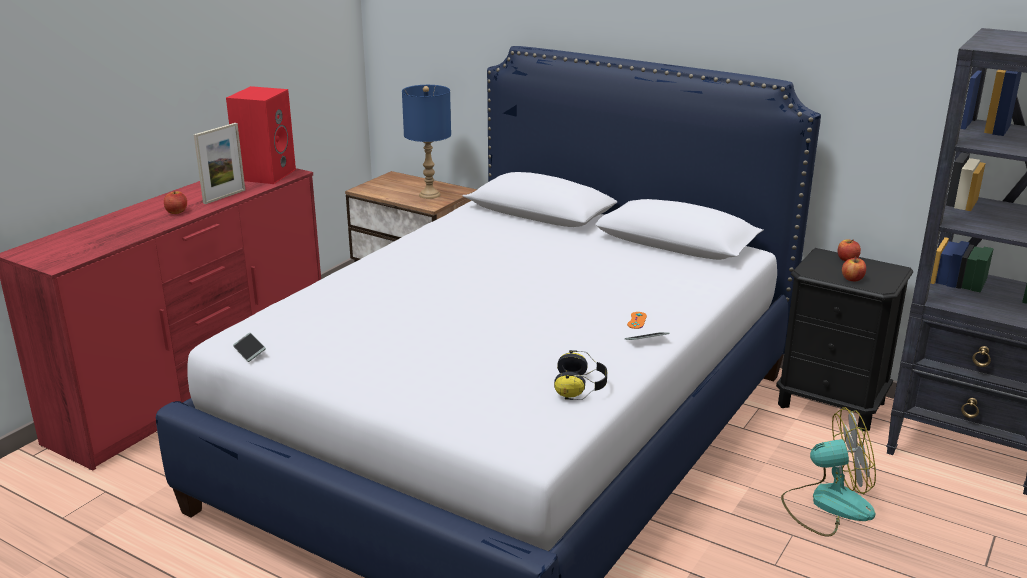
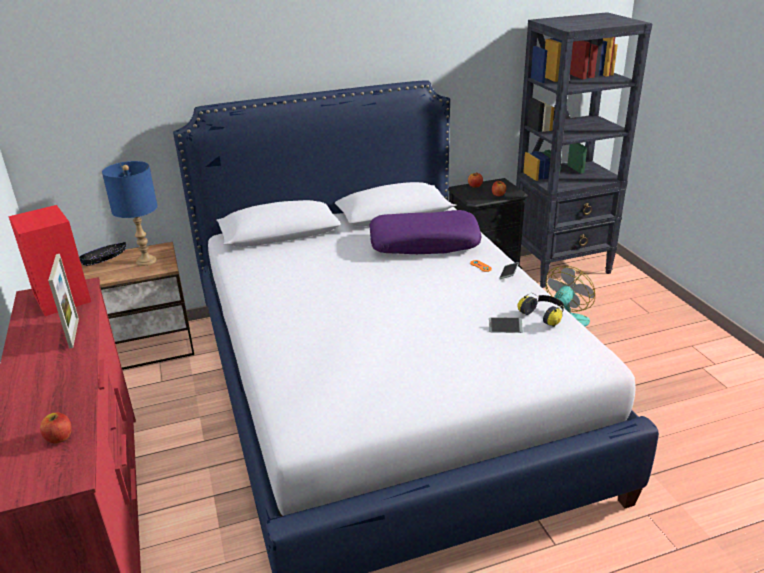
camera: 50 degrees left, 5 degrees up
apple [164,191,187,214] -> apple moved to [40,413,72,443]
phone [233,333,266,362] -> phone moved to [489,317,523,333]
none -> black bowl [79,242,126,266]
none -> purple pillow [369,210,481,254]

